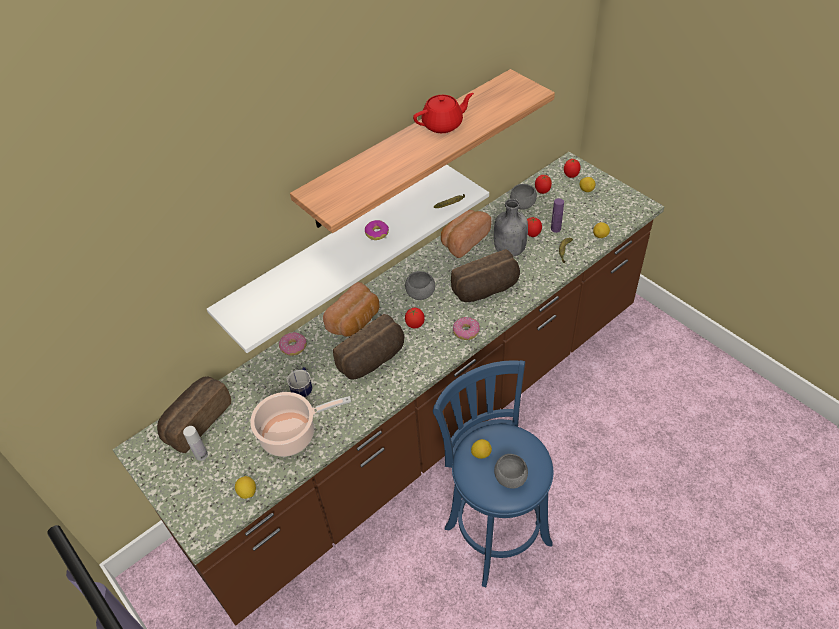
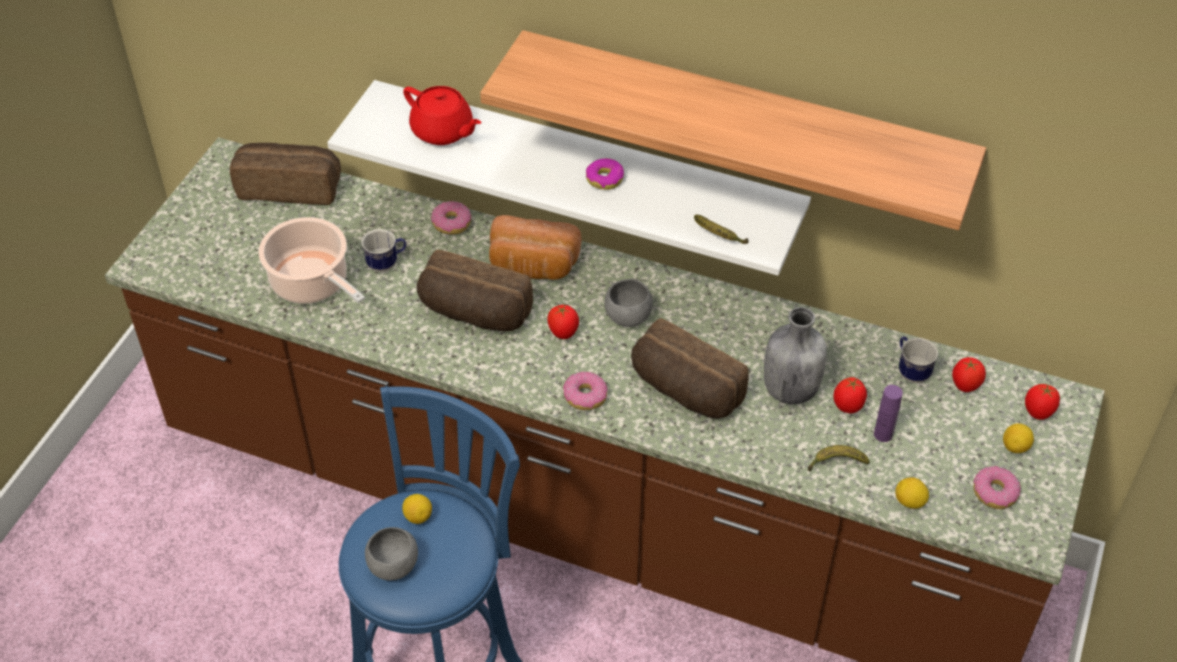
camera: 60 degrees right, 0 degrees up
white bottle [183,426,208,461] -> none
lemon [235,476,256,499] -> none
red teapot [413,93,474,133] -> red teapot moved to [403,86,481,145]
bread [441,210,491,258] -> none
grey bowl [510,184,537,210] -> mug [899,336,938,383]
none -> donut [973,466,1021,509]

